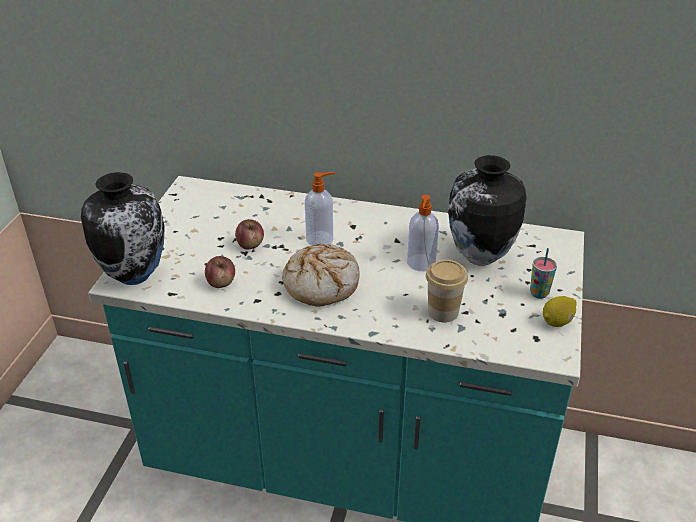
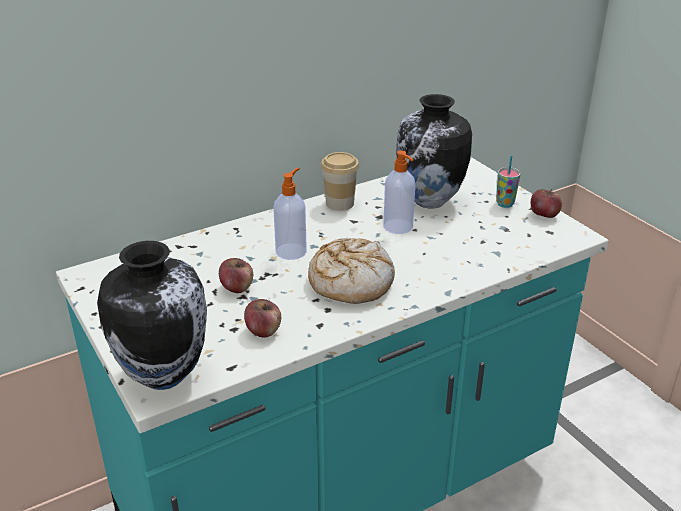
camera: 45 degrees left, 5 degrees down
cup [426,260,468,322] -> cup moved to [321,152,359,211]
lemon [543,296,577,327] -> apple [531,189,562,218]

